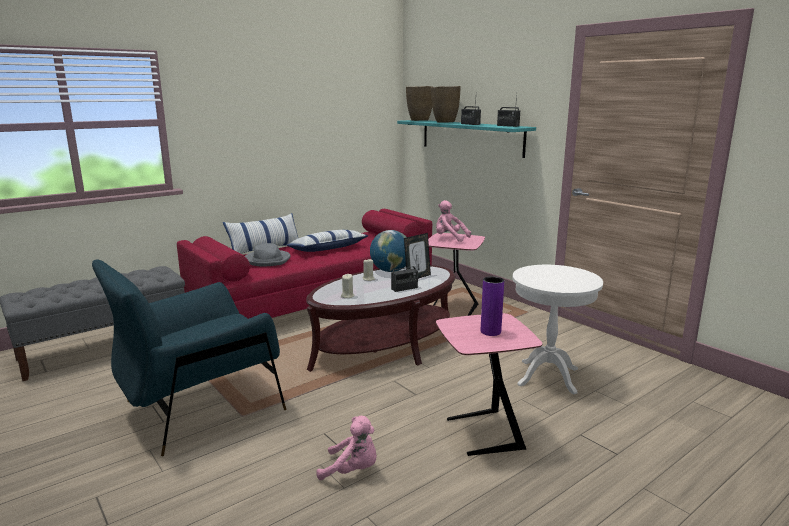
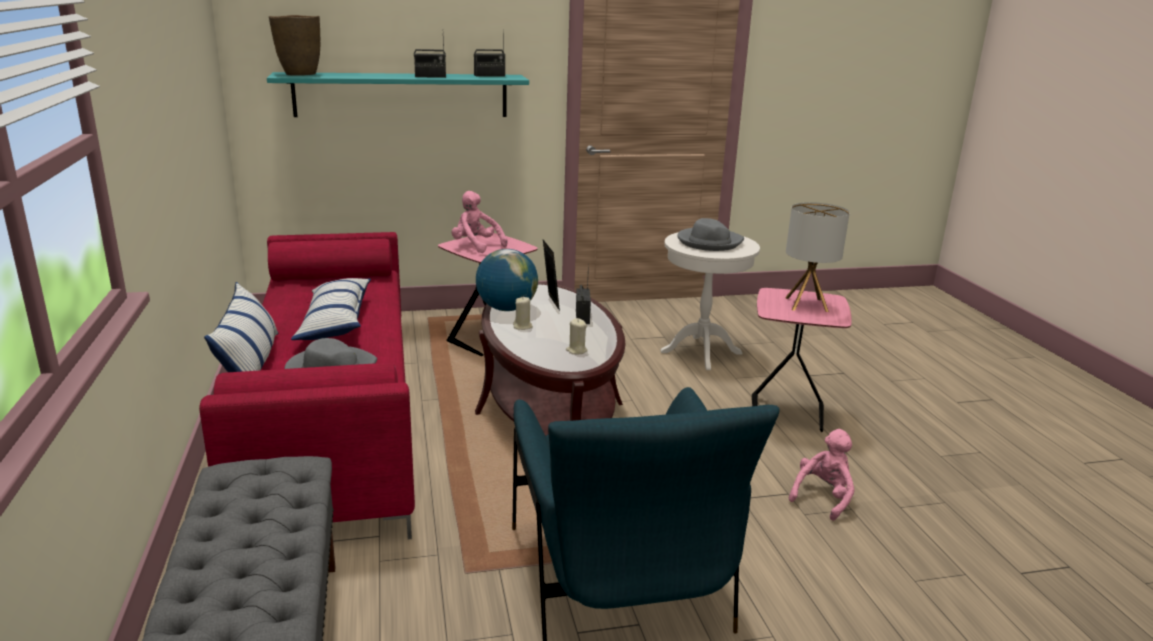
camera: 65 degrees left, 5 degrees up
brown vase [431,86,461,123] -> none
pink plush toy [436,200,471,242] -> pink plush toy turned 75 degrees clockwise [452,191,508,253]
purple vase [481,276,504,336] -> table lamp [785,202,850,312]
none -> grey hat [677,218,744,251]

